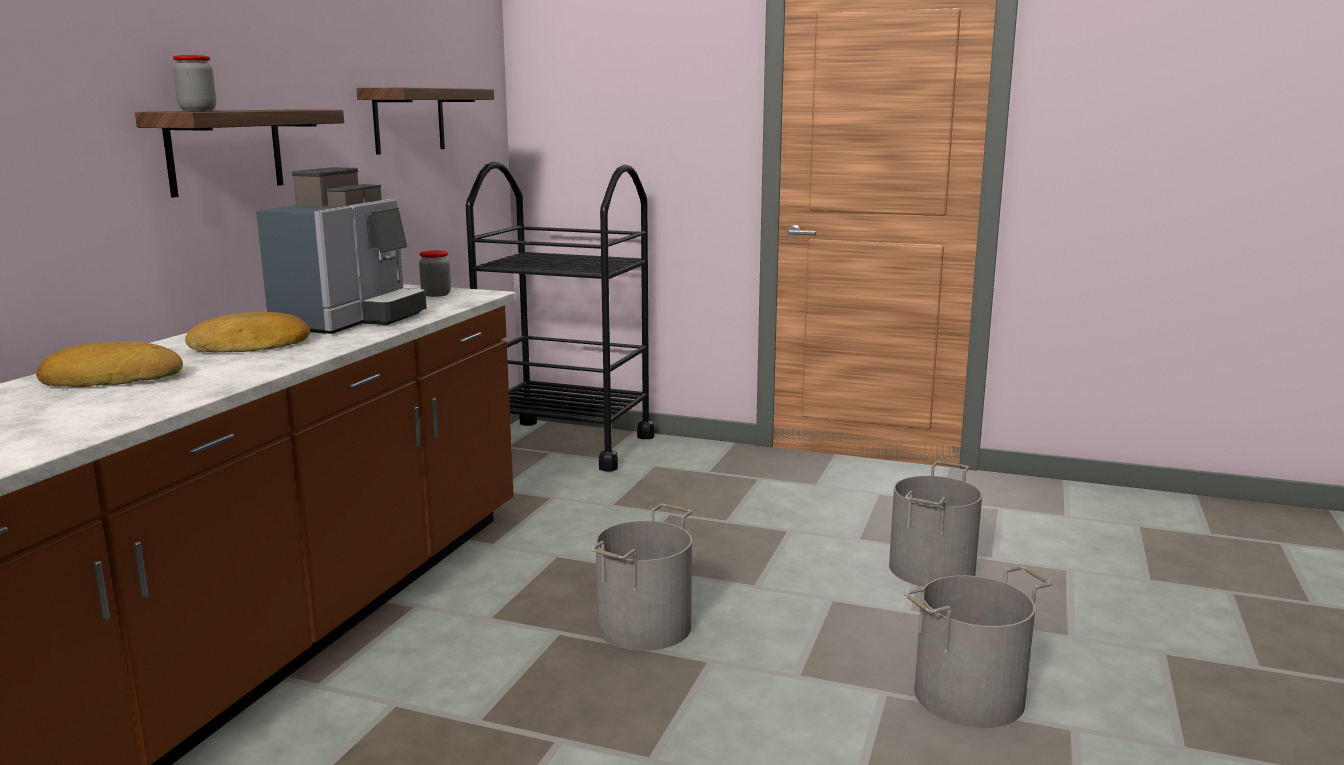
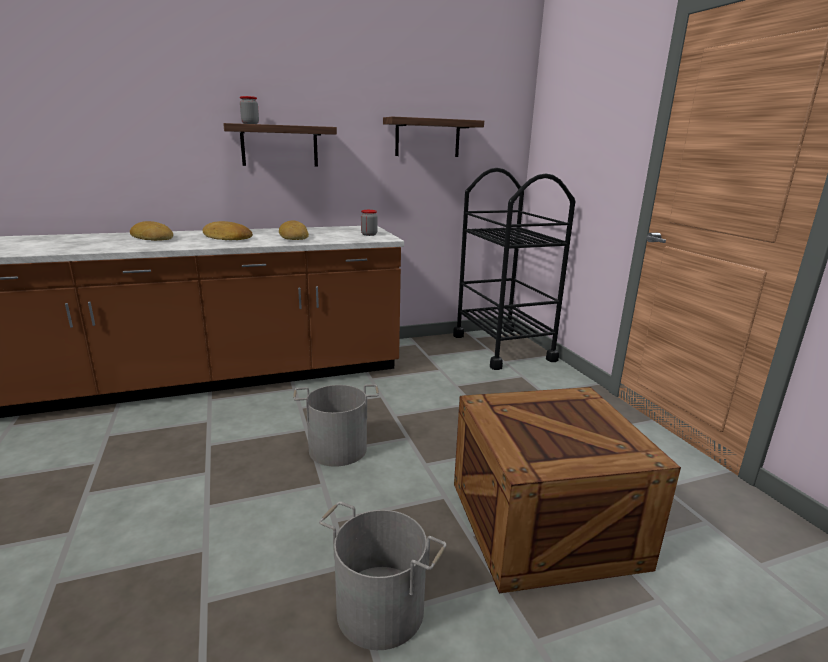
camera: 50 degrees right, 5 degrees up
coffee machine [256,167,427,334] -> bread [279,221,309,240]
grey bucket [889,461,982,587] -> crate [454,387,681,593]

